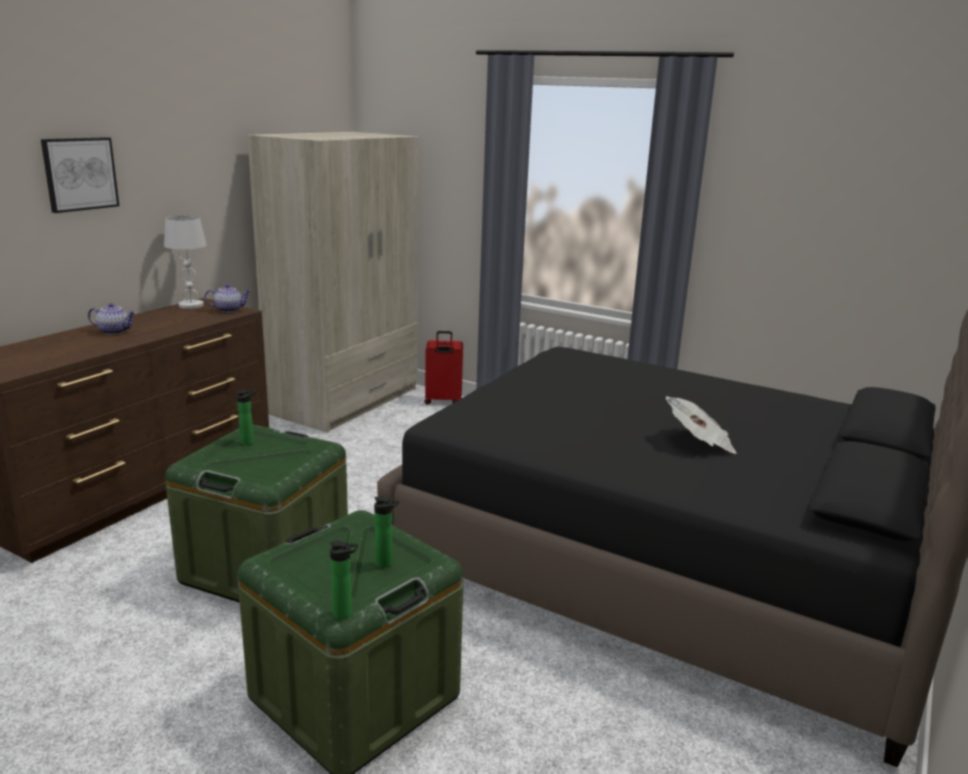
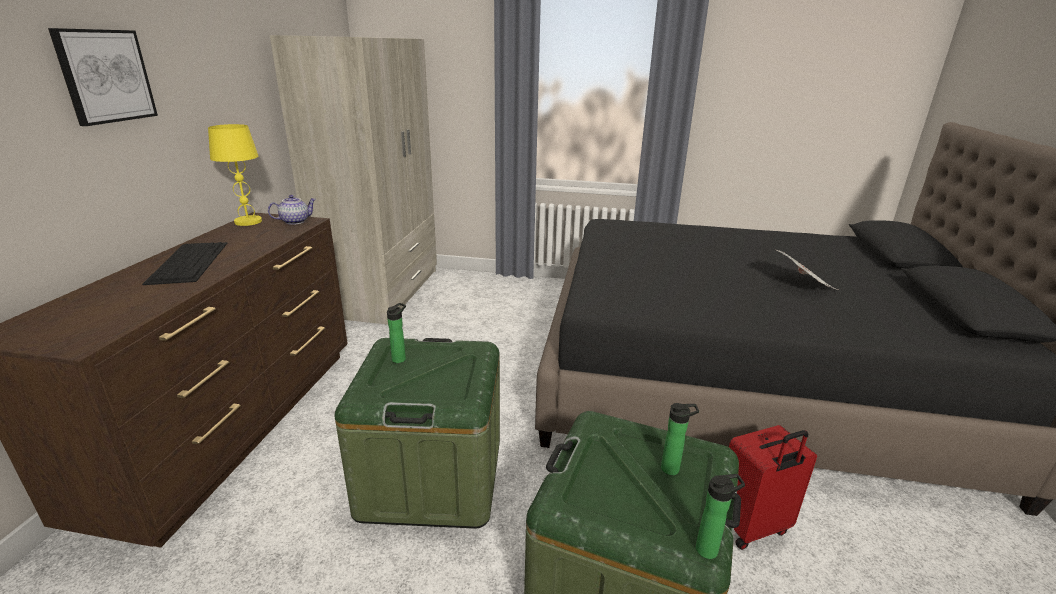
camera: 20 degrees left, 5 degrees up
teapot [88,303,136,335] -> keyboard [142,242,227,285]
white table lamp [164,216,207,309] -> yellow table lamp [208,124,262,226]
red suitcase [424,331,463,405] -> red suitcase moved to [729,425,817,550]

